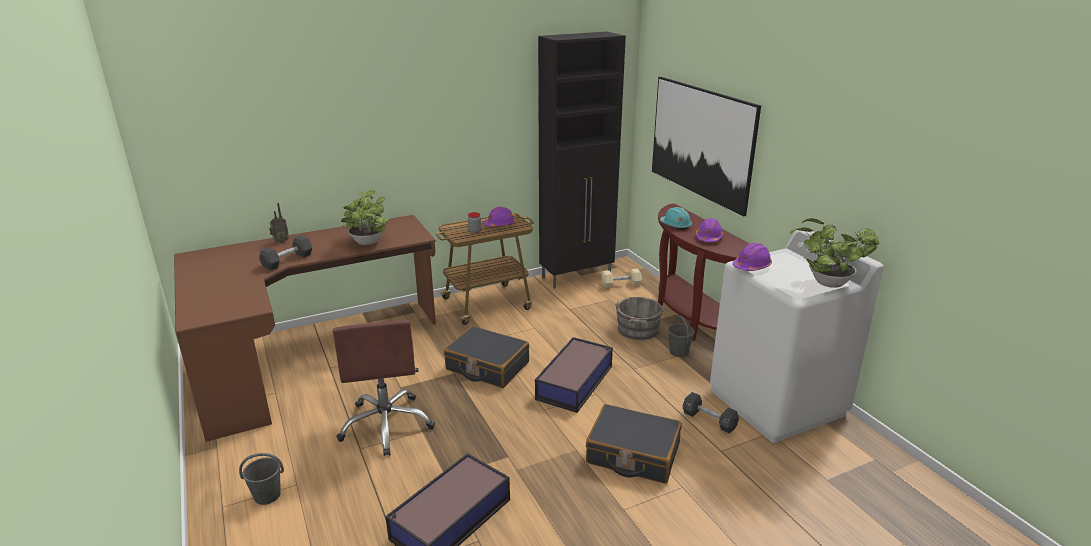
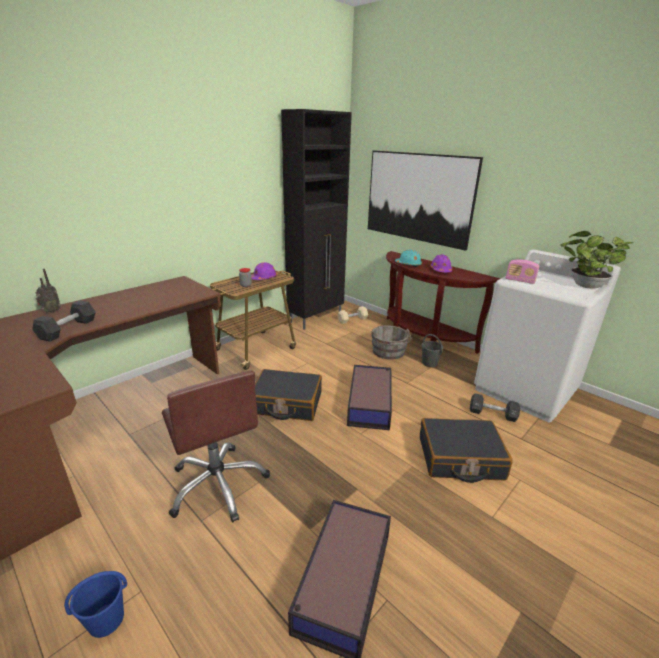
camera: 20 degrees left, 0 degrees up
grey bucket [239,453,284,505] -> blue bucket [64,571,127,638]
potted plant [341,190,389,245] -> none
purple hard hat [733,243,772,271] -> radio [506,259,540,284]

